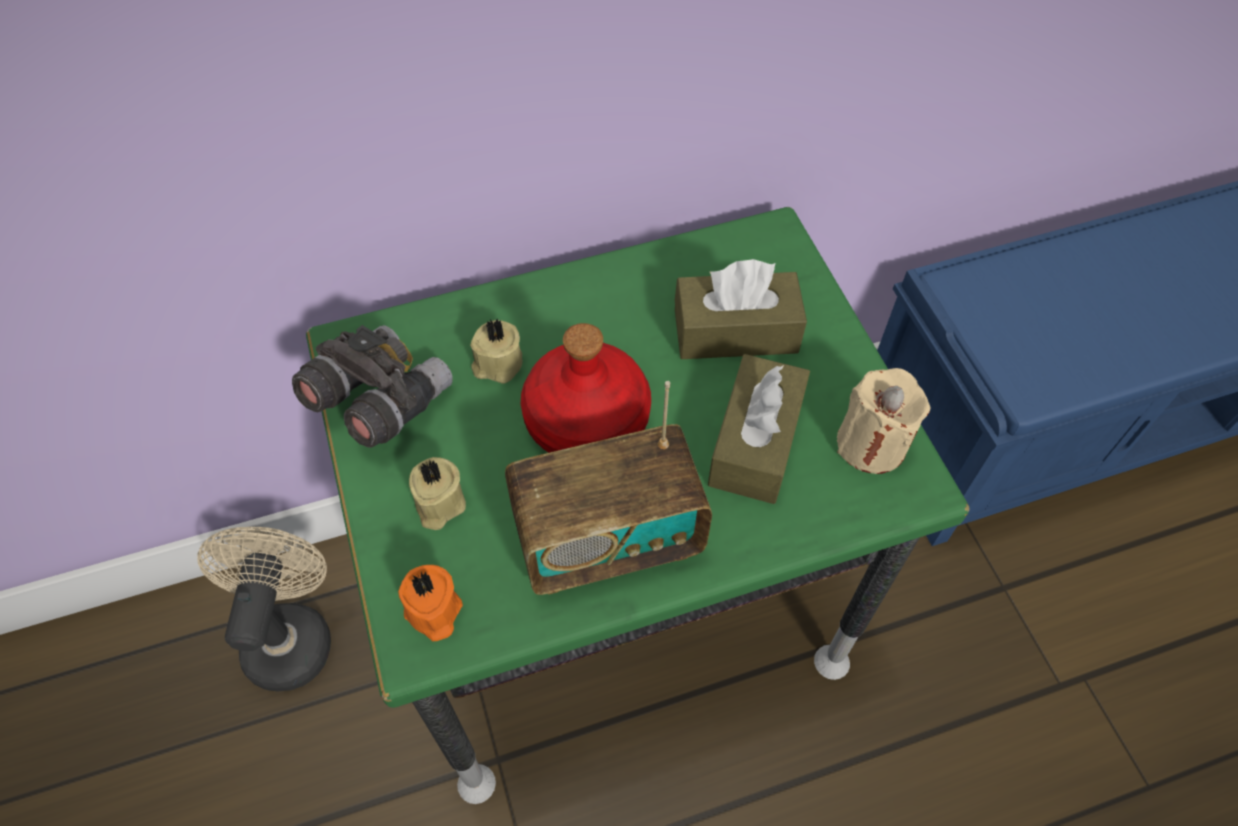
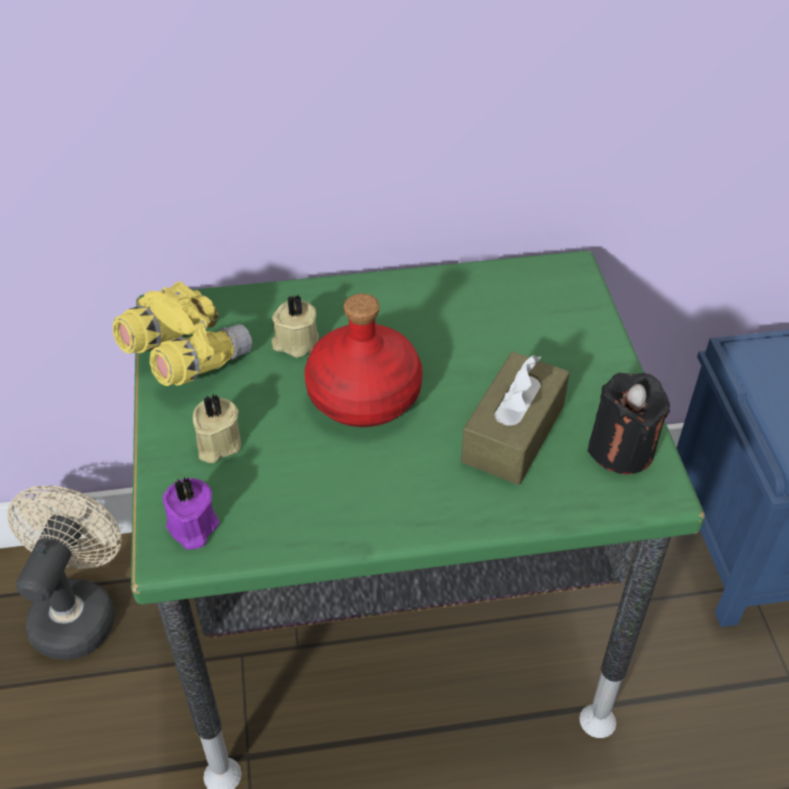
camera: 10 degrees right, 10 degrees down
grey binoculars [292,325,453,448] -> yellow binoculars [113,281,252,386]
orange candle [398,565,463,641] -> purple candle [163,477,219,550]
radio [505,381,712,595] -> none
brown tissue box [675,259,807,359] -> none
beige candle [837,368,931,474] -> black candle [587,373,670,474]

